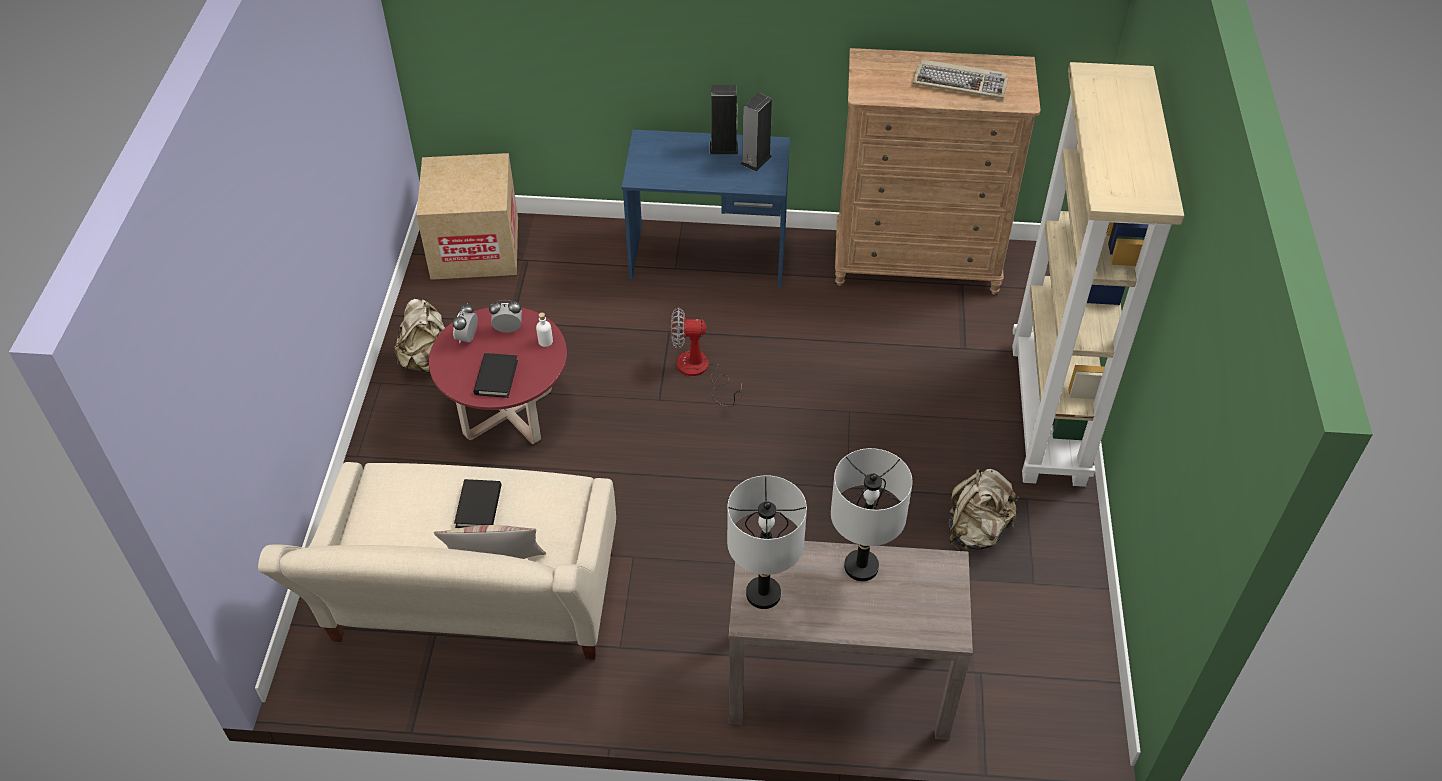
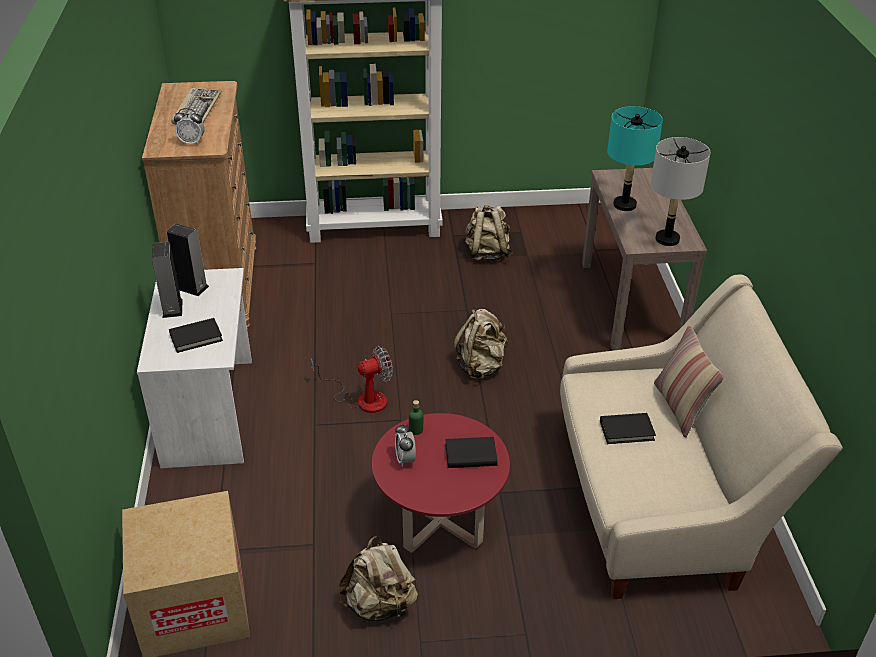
camera: 100 degrees left, 10 degrees down
alarm clock [453,303,478,343] -> alarm clock moved to [174,108,205,145]
white bottle [536,313,553,347] -> green bottle [409,400,423,435]
blue desk [621,130,790,288] -> white desk [137,268,252,468]
fan [671,308,741,407] -> fan turned 105 degrees counterclockwise [311,346,393,413]
grey table lamp [831,448,913,581] -> turquoise table lamp [607,106,663,211]
none -> black book [169,318,223,353]
none -> beige backpack [454,309,508,380]

